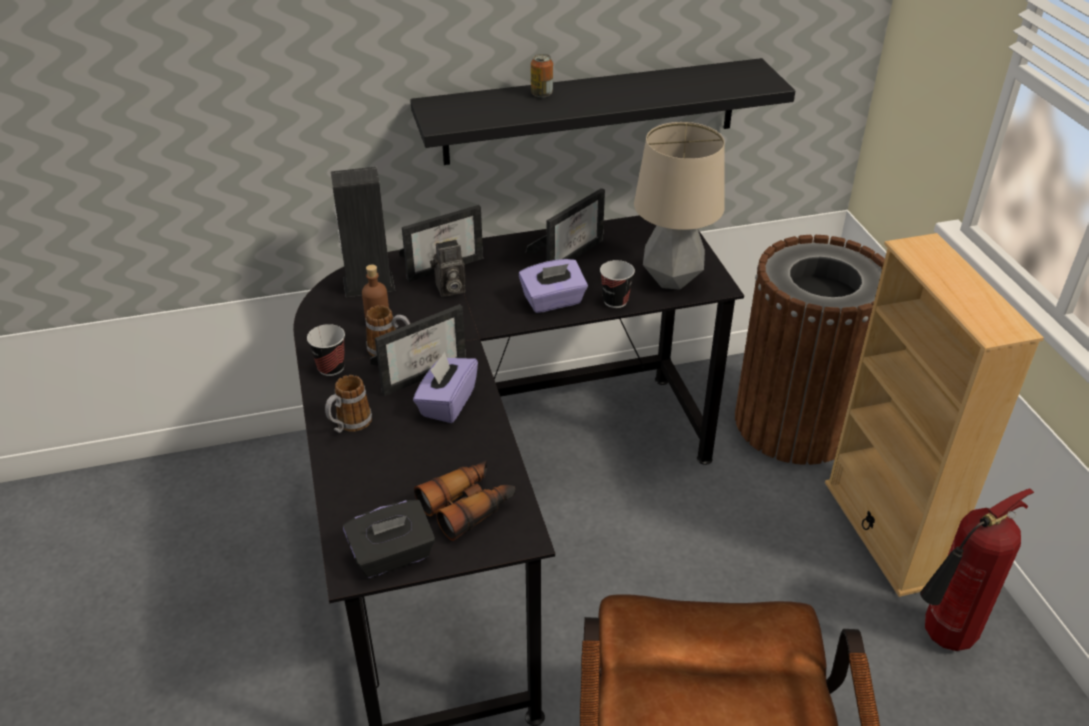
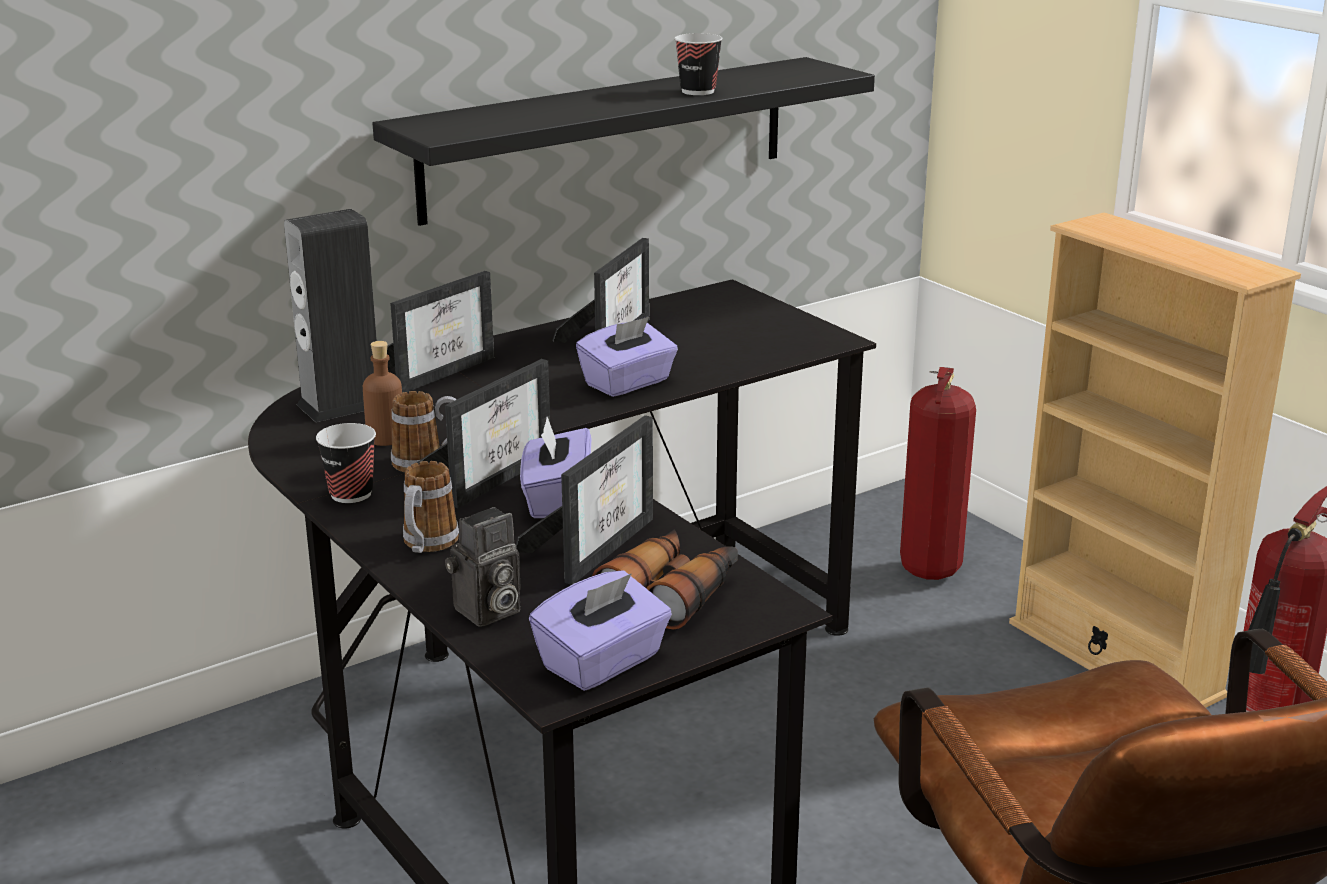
camera: 20 degrees left, 15 degrees down
black tissue box [343,500,435,578] -> purple tissue box [529,570,672,691]
camera [430,240,466,297] -> camera moved to [445,507,521,627]
can [531,54,553,98] -> none
cup [600,260,635,308] -> cup moved to [674,33,723,95]
table lamp [634,122,725,290] -> none
brown trash can [735,235,885,465] -> fire extinguisher [900,367,976,580]
none -> picture frame [516,415,653,585]

